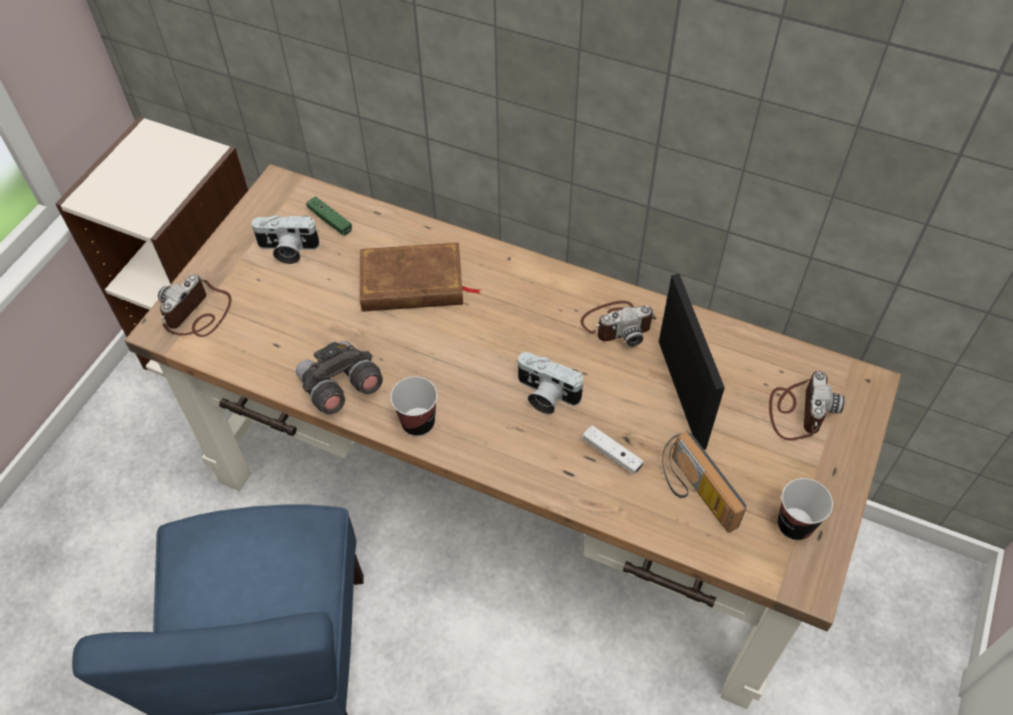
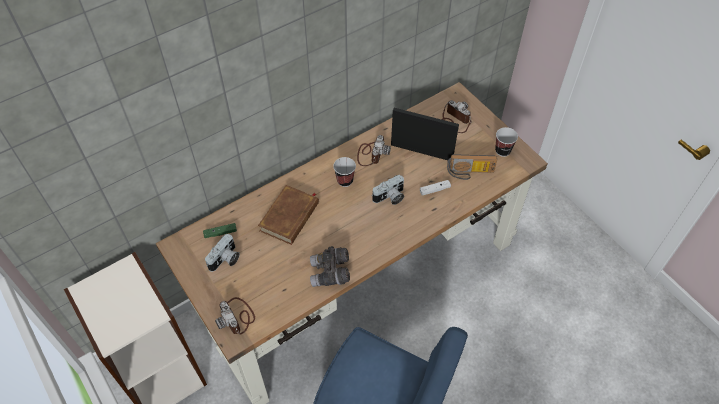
camera: 60 degrees left, 0 degrees up
cup [391,376,438,436] -> cup moved to [333,157,356,187]

